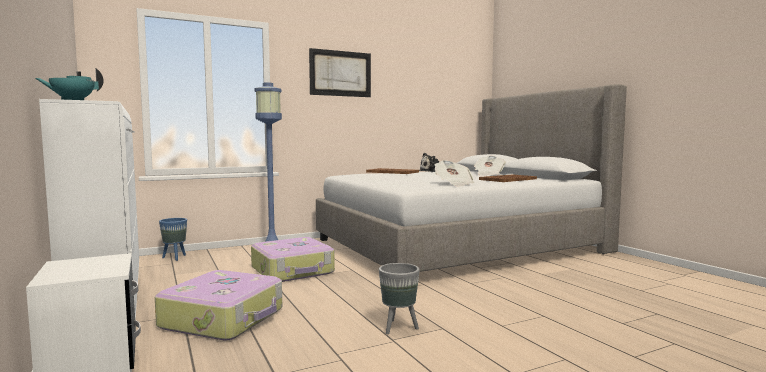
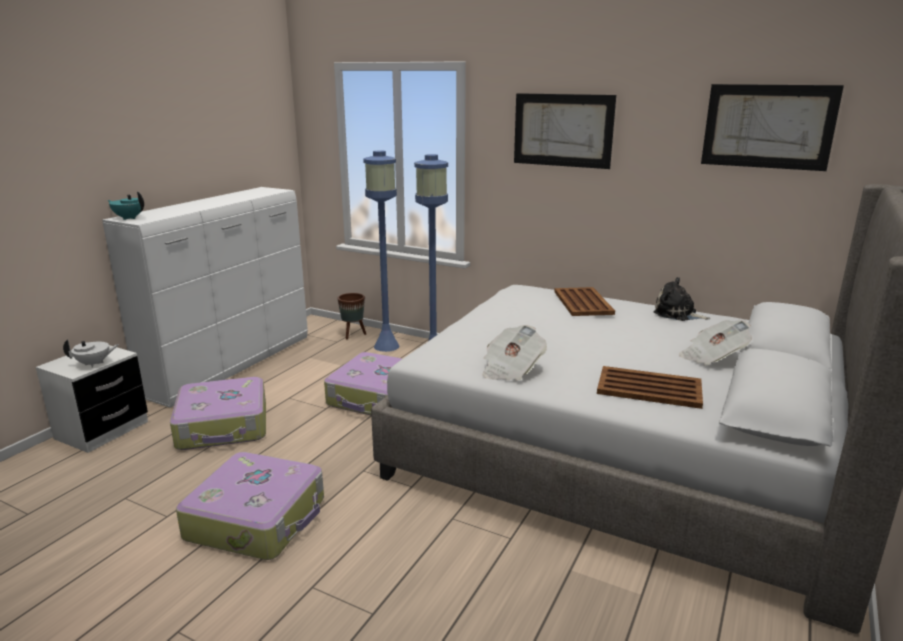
camera: 55 degrees right, 15 degrees up
blue planter [159,218,187,261] -> brown planter [338,293,366,339]
grey planter [379,263,420,334] -> suitcase [176,452,324,560]
none -> white teapot [63,339,119,368]
none -> blue floor lamp [363,151,400,352]
none -> picture [701,84,844,171]

